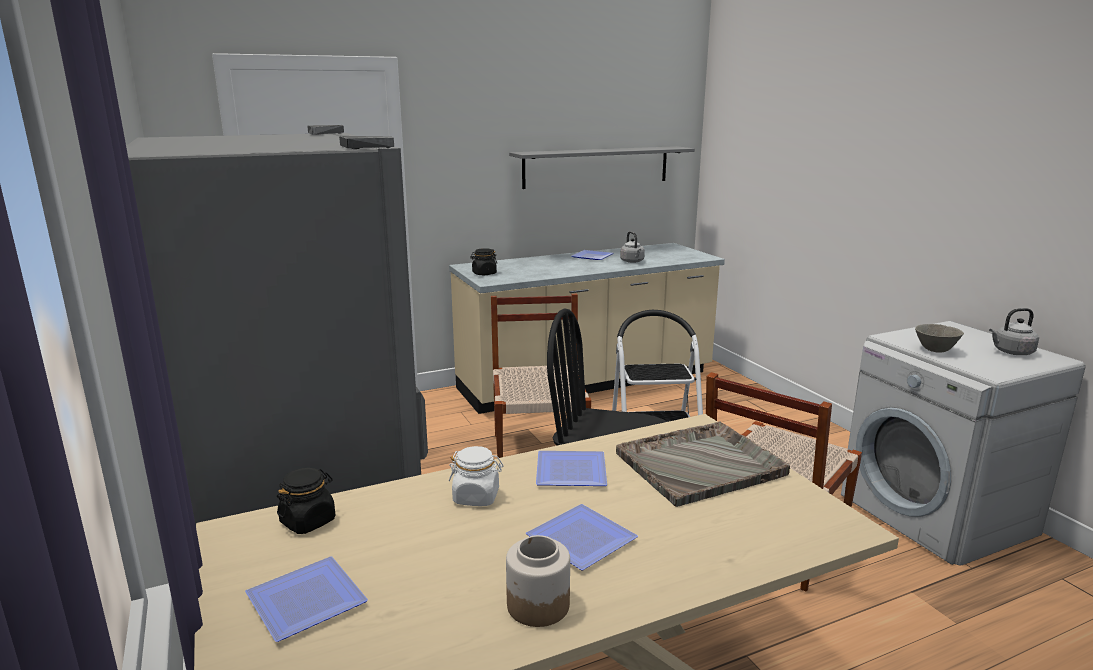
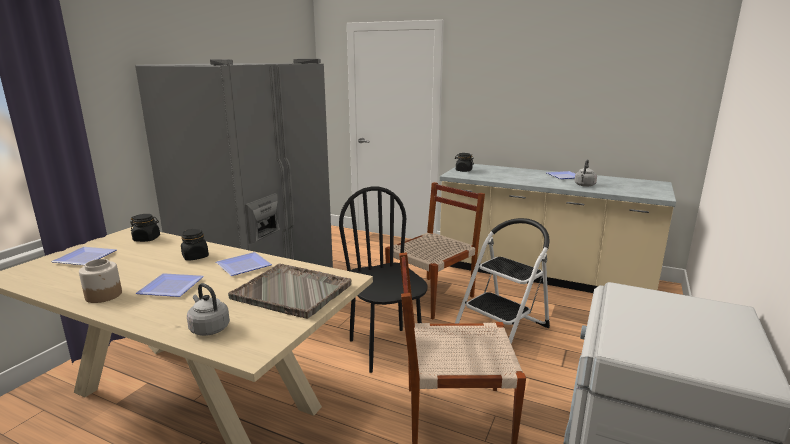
camera: 50 degrees right, 0 degrees up
white jar [449,446,503,506] -> black jar [181,229,209,261]
grey shelf [509,146,695,189] -> none
grey bowl [915,324,964,353] -> none
grey kettle [989,308,1039,355] -> grey kettle moved to [187,283,230,336]

